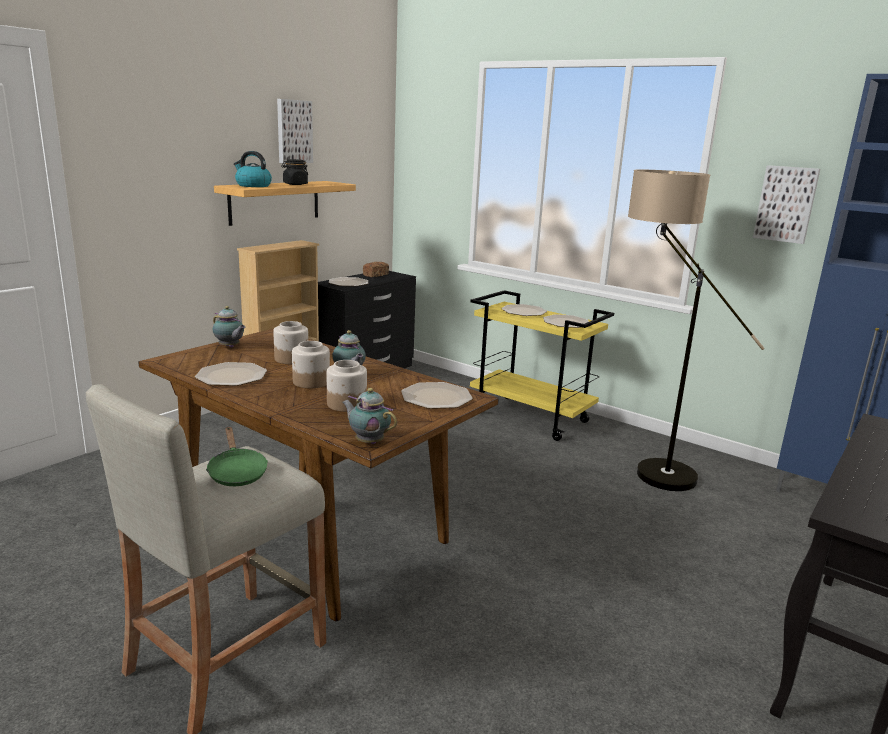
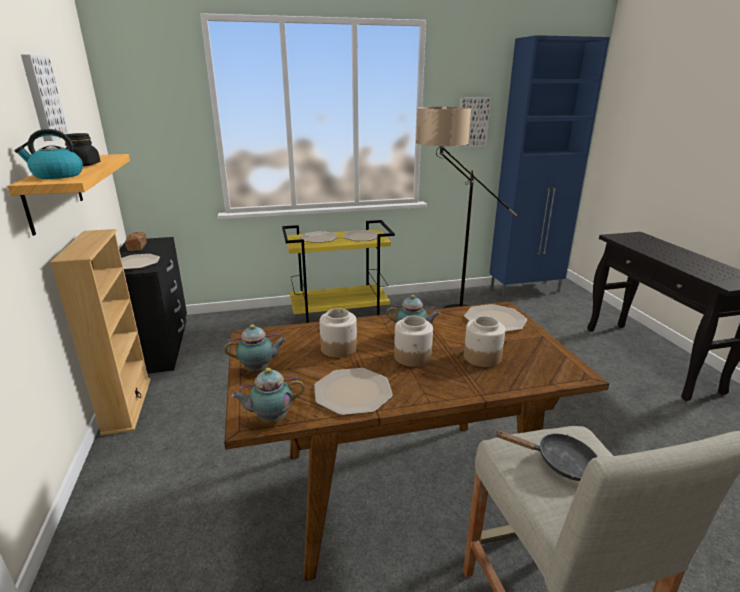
camera: 50 degrees left, 5 degrees up
green frying pan [206,427,268,486] -> black frying pan [495,430,598,481]
teapot [342,388,397,444] -> teapot moved to [231,368,305,423]

